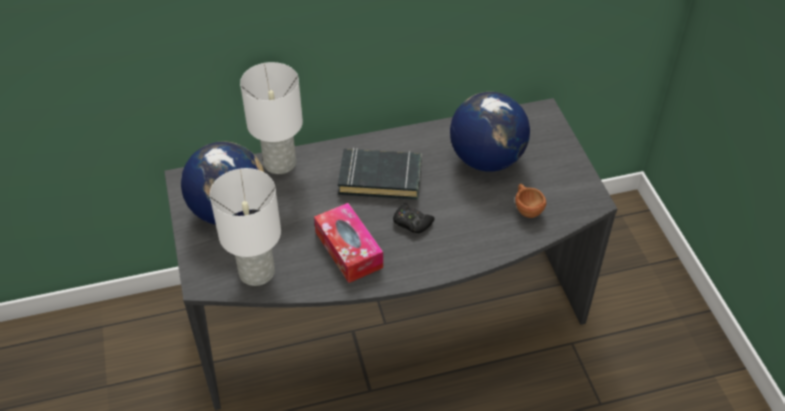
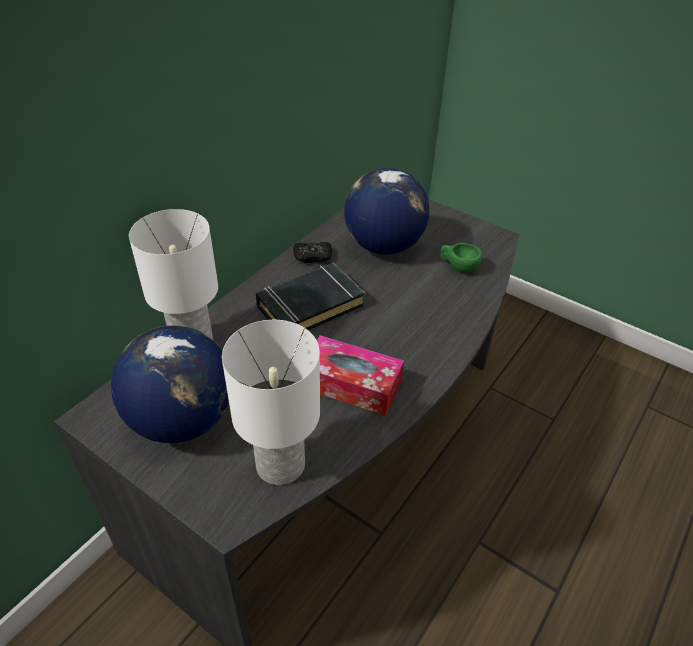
camera: 40 degrees left, 5 degrees down
black game controller [393,203,435,233] -> black game controller moved to [293,242,332,263]
brown cup [515,184,546,218] -> green cup [441,243,482,273]

